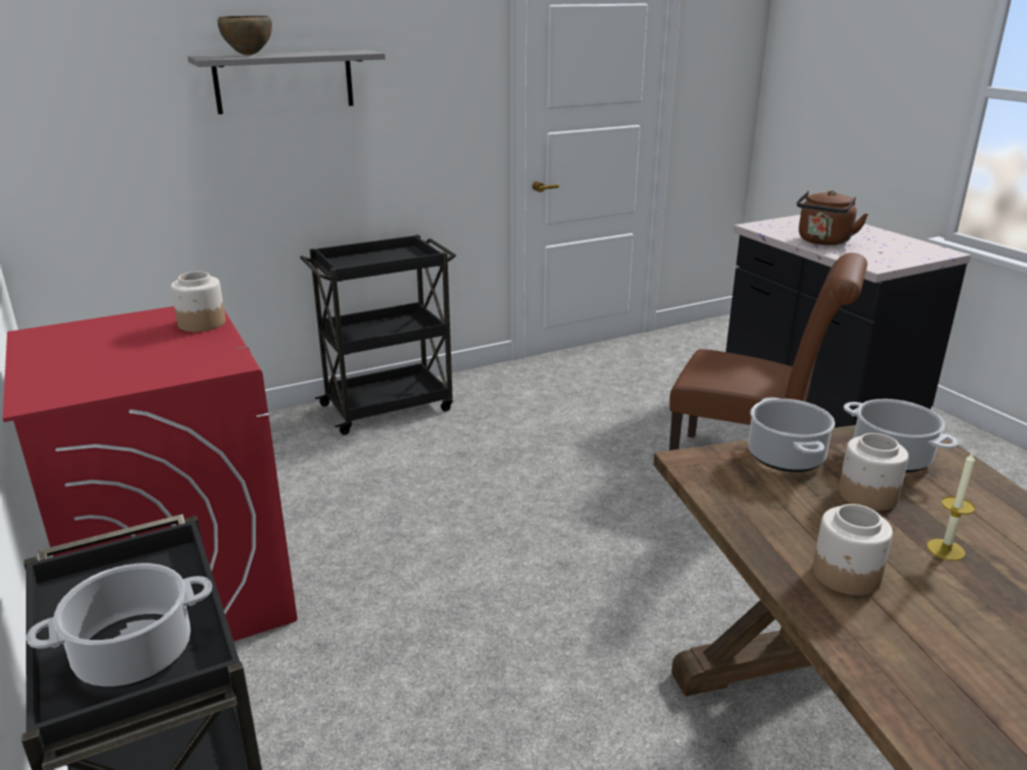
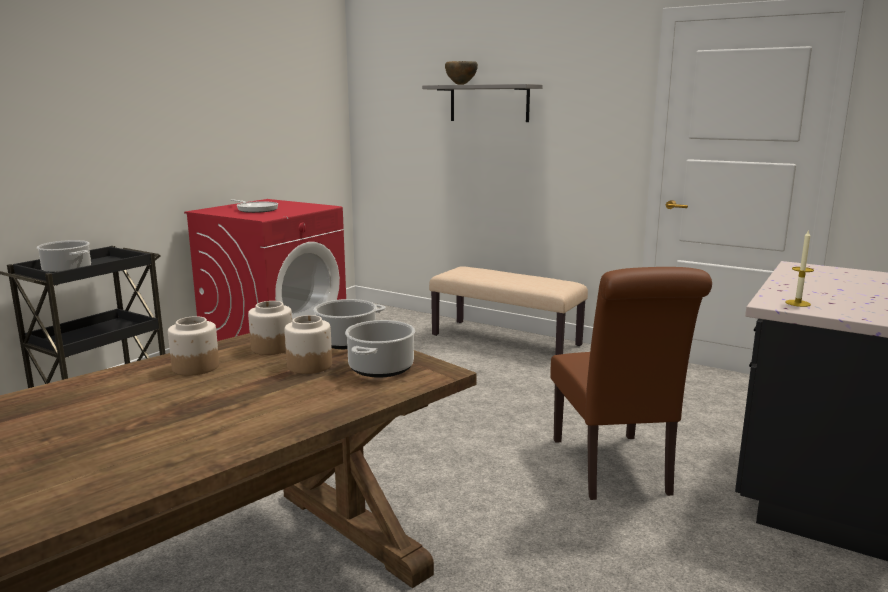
camera: 60 degrees right, 10 degrees down
jar [171,272,226,332] -> jar moved to [248,301,292,355]
black cart [300,235,456,435] -> beige bench [429,267,588,355]
brown kettle [797,190,868,245] -> none
candle [927,451,975,561] -> candle moved to [785,229,814,307]
none -> frying pan [231,199,278,213]

